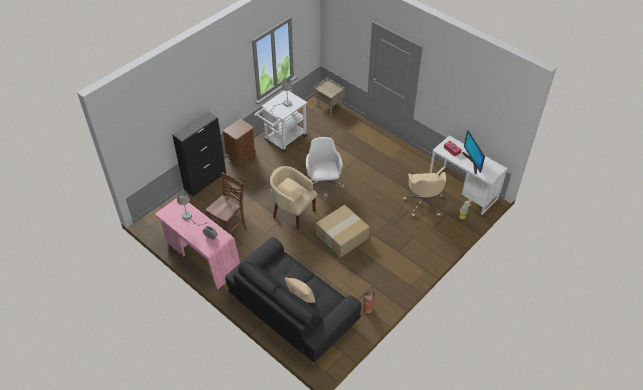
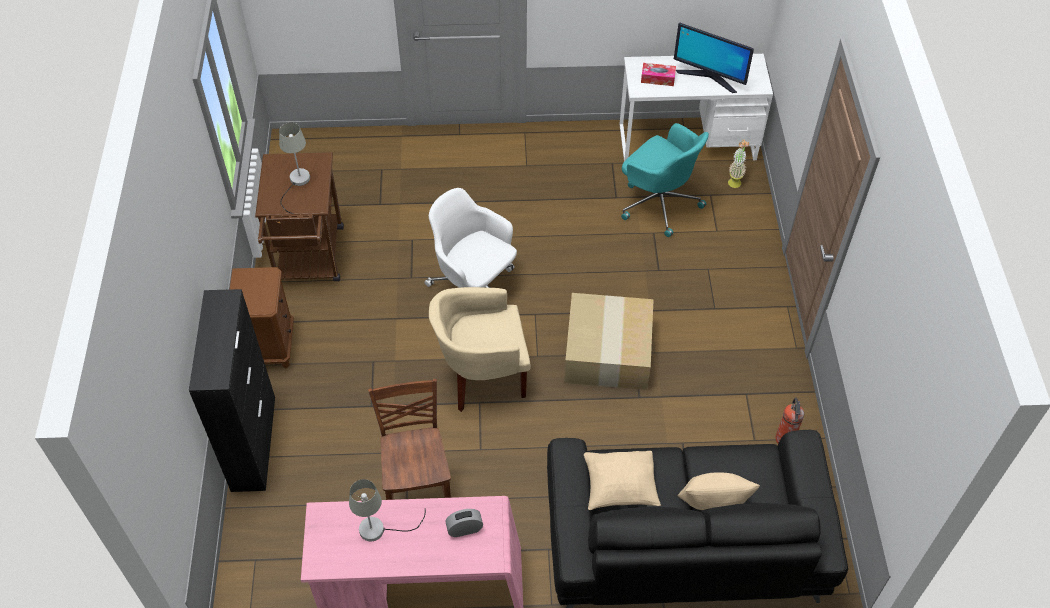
camera: 45 degrees left, 5 degrees up
white cart [254,91,308,152] -> brown cart [255,152,344,281]
beige pillow [270,176,307,205] -> beige pillow moved to [584,451,661,510]
beige nightstand [314,78,345,115] -> none
beige office chair [403,172,446,217] -> turquoise office chair [621,123,709,237]

